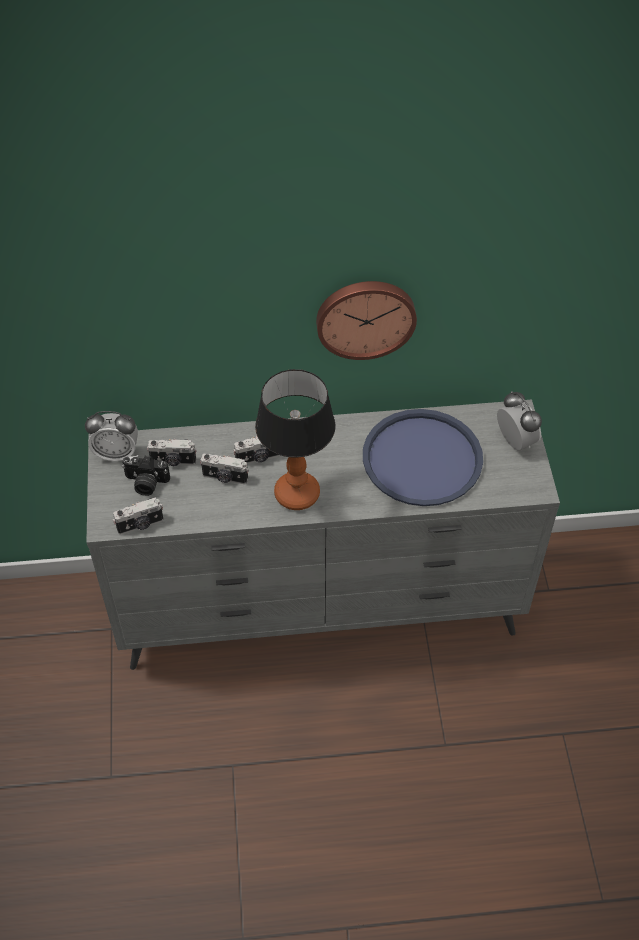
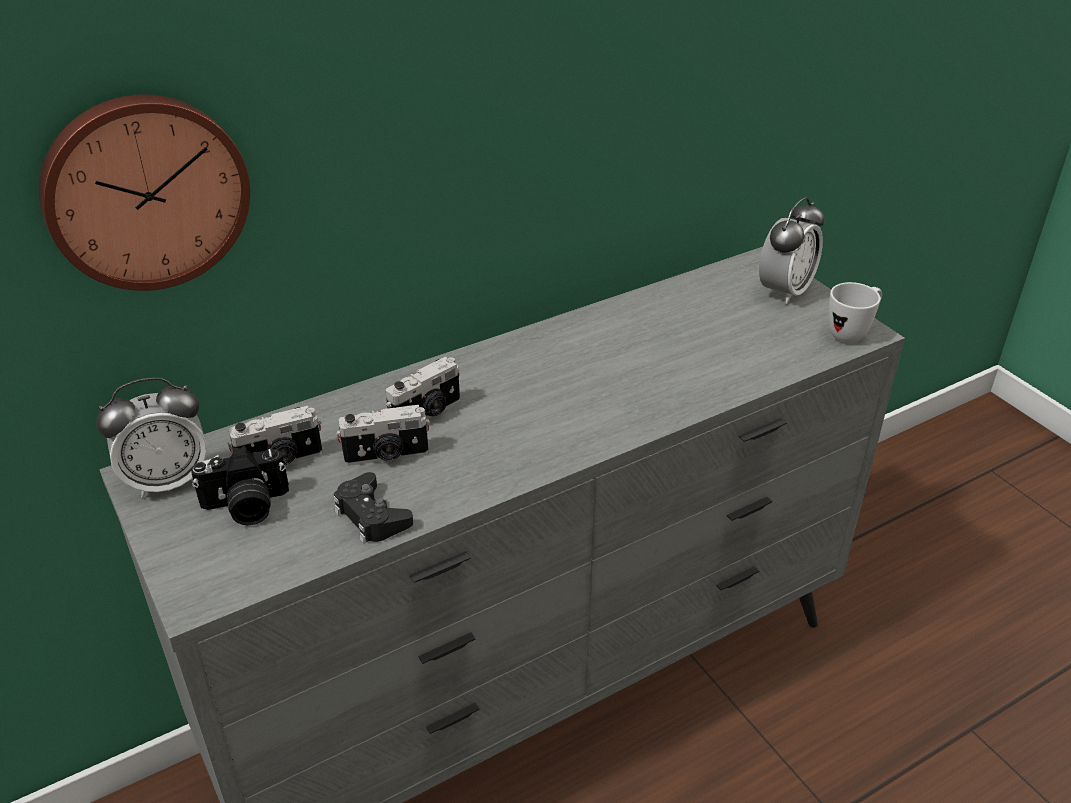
camera: 25 degrees left, 15 degrees down
camera [113,497,163,534] -> none
table lamp [255,369,336,510] -> none
wall clock [316,281,417,360] -> wall clock moved to [39,94,250,291]
blue tray [363,409,483,506] -> none
alarm clock [497,391,542,451] -> alarm clock turned 90 degrees clockwise [759,197,825,304]
none -> black game controller [333,472,413,544]
none -> white mug [828,282,882,342]

